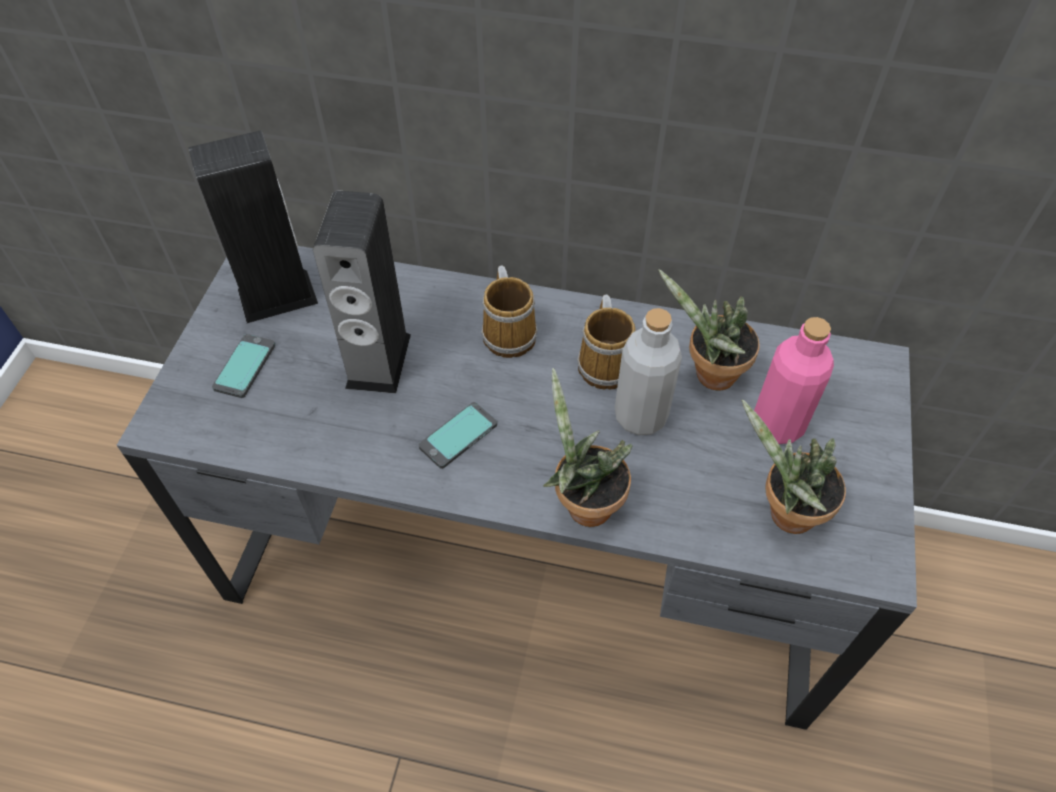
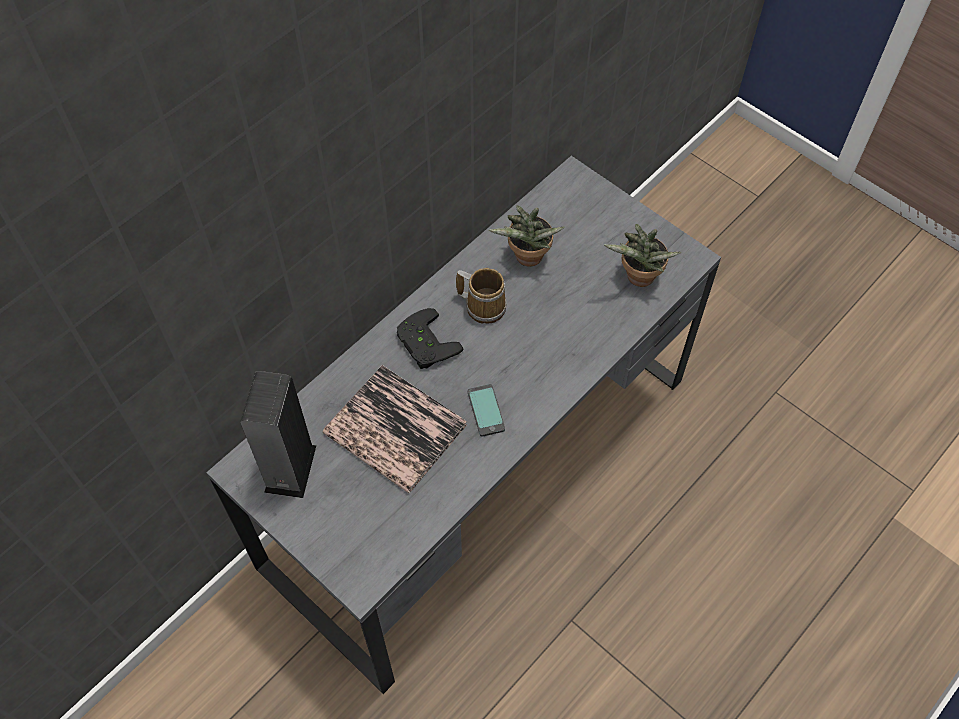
camera: 60 degrees left, 5 degrees up
phone [212,334,275,398] -> none
speaker [313,191,411,394] -> book [323,365,467,493]
mug [481,266,538,358] -> black game controller [397,308,463,369]
potted plant [543,368,633,527] -> none
grey bottle [615,308,682,435] -> none
pink bottle [754,317,834,444] -> none

